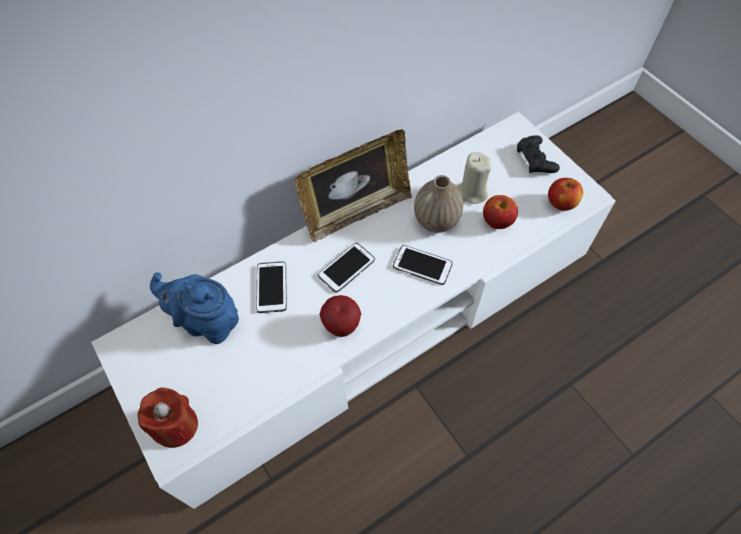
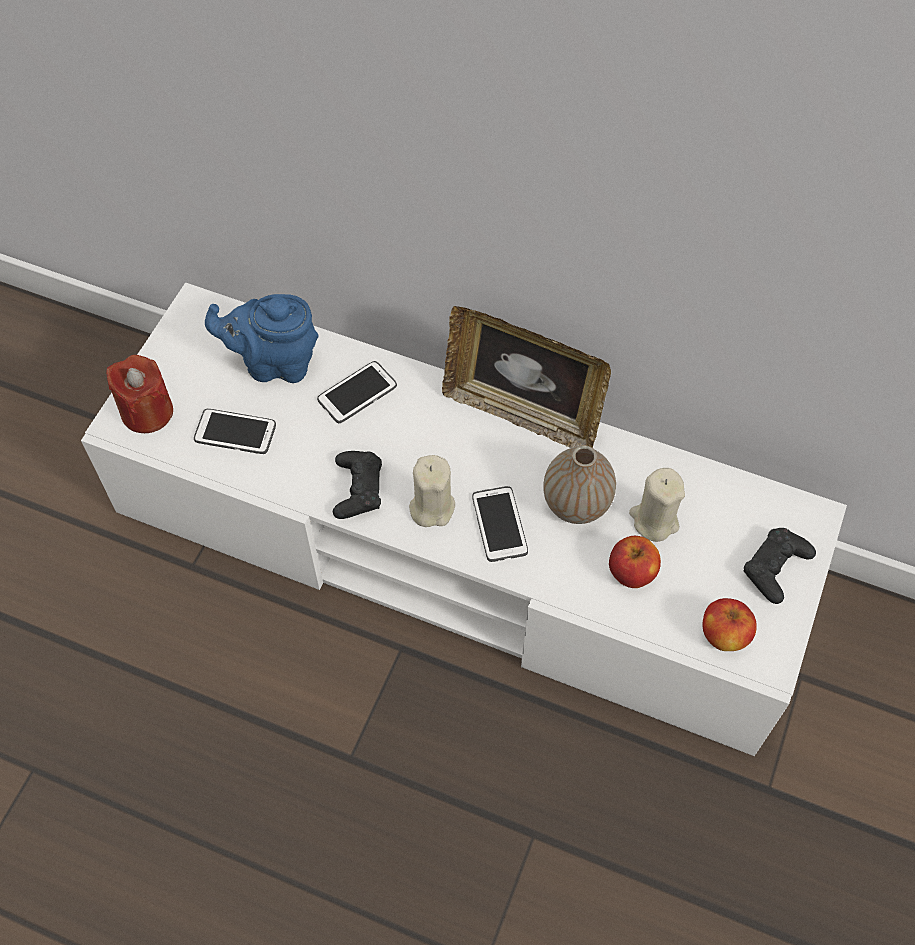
camera: 55 degrees right, 0 degrees up
blue teapot [150,272,239,344] -> blue teapot turned 75 degrees counterclockwise [205,294,319,383]
phone [318,243,375,293] -> phone moved to [194,409,276,454]
apple [319,295,361,337] -> black game controller [333,451,382,519]
none -> beige candle [409,455,455,527]

